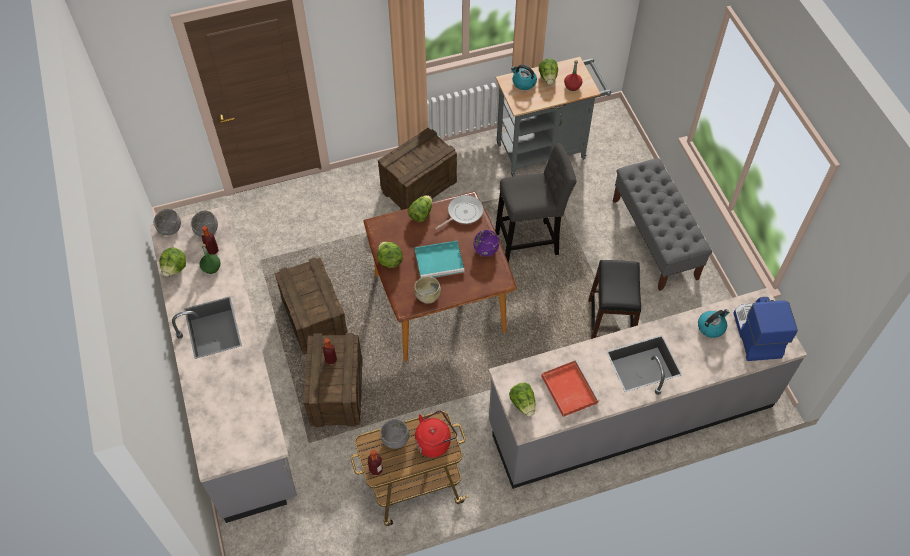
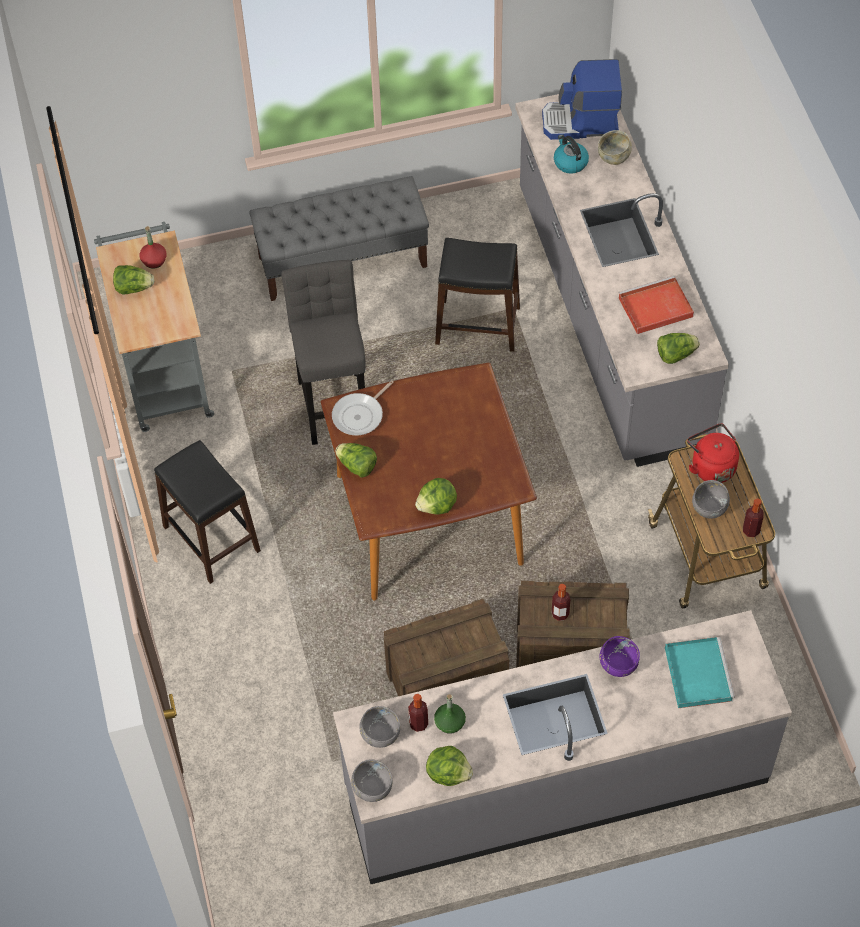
camera: 85 degrees left, 0 degrees up
crate [378,128,457,210] -> black stool [154,440,261,584]
turquoise tray [414,240,465,278] -> turquoise tray moved to [665,637,735,708]
beige bowl [414,276,441,304] -> beige bowl moved to [598,130,632,165]
frying pan [435,195,483,230] -> frying pan turned 105 degrees counterclockwise [332,380,394,435]
purple bowl [473,230,499,256] -> purple bowl moved to [600,636,640,677]
kettle [511,65,537,90] -> none

